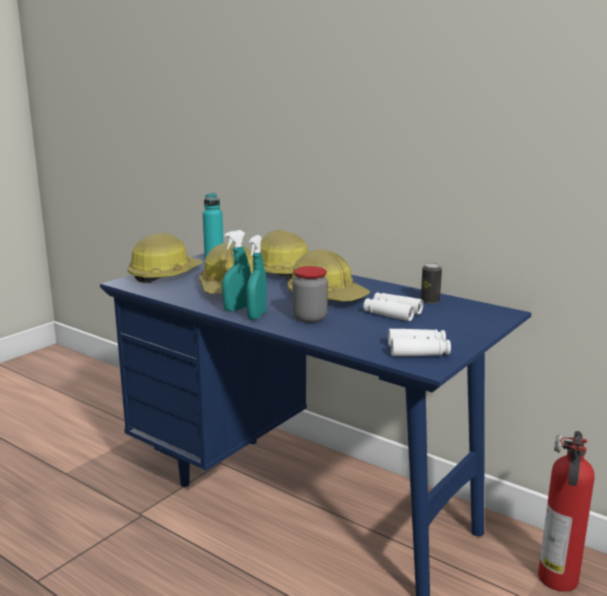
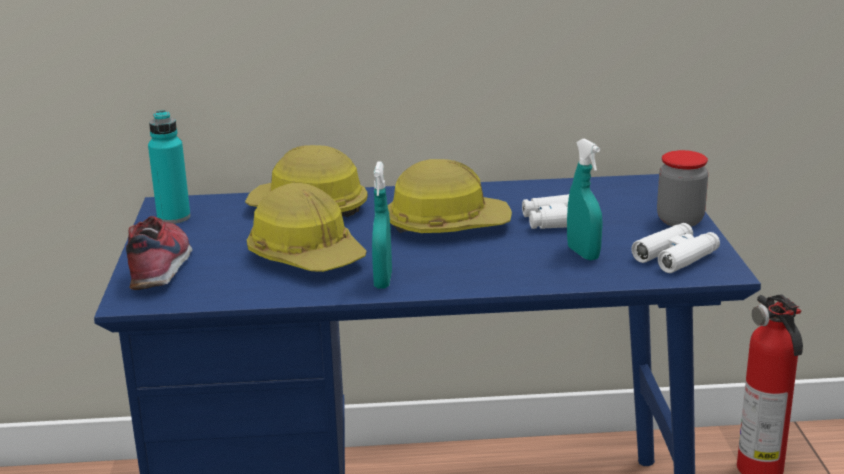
camera: 40 degrees left, 5 degrees up
hard hat [128,233,203,283] -> shoe [126,216,193,290]
turquoise spray bottle [246,235,267,320] -> turquoise spray bottle moved to [567,139,603,261]
jar [293,266,328,323] -> jar moved to [657,150,708,227]
can [421,263,442,304] -> none

